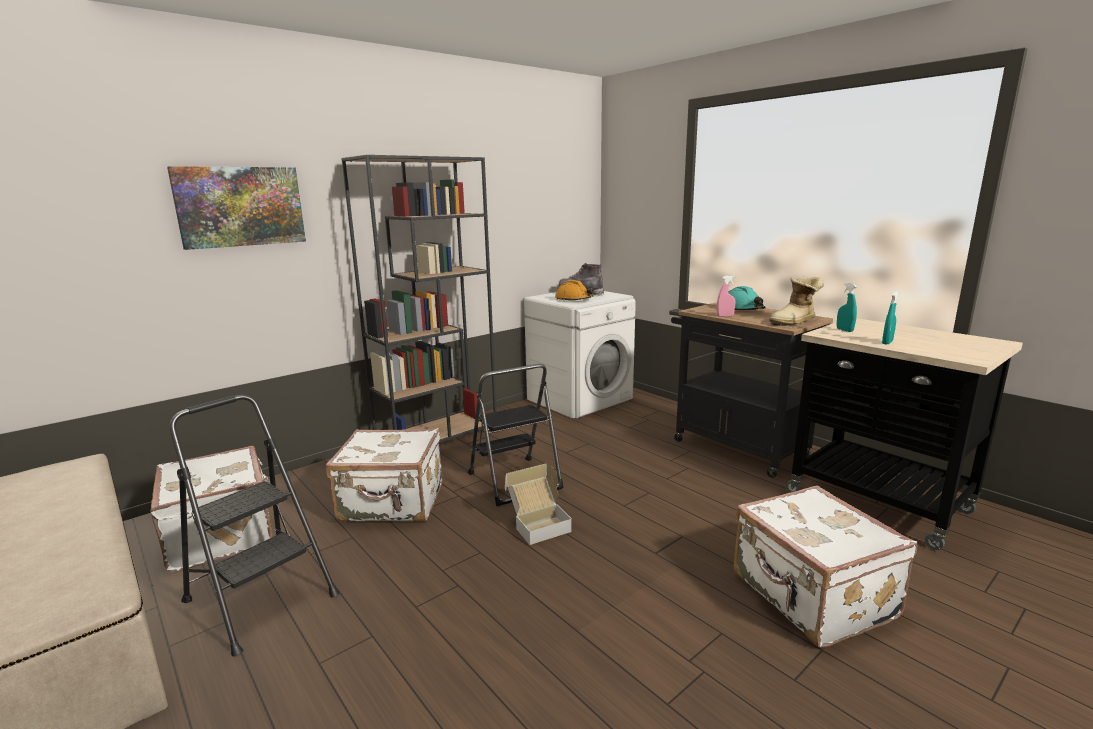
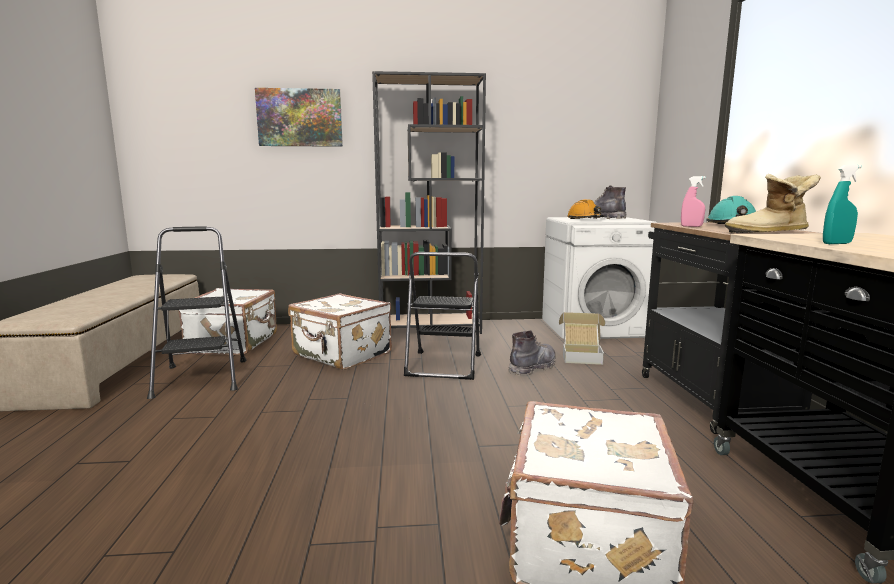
camera: 35 degrees right, 5 degrees down
cardboard box [505,464,572,545] -> cardboard box moved to [559,312,605,365]
turquoise spray bottle [837,283,857,332] -> none
none -> grey boot [508,330,555,376]

